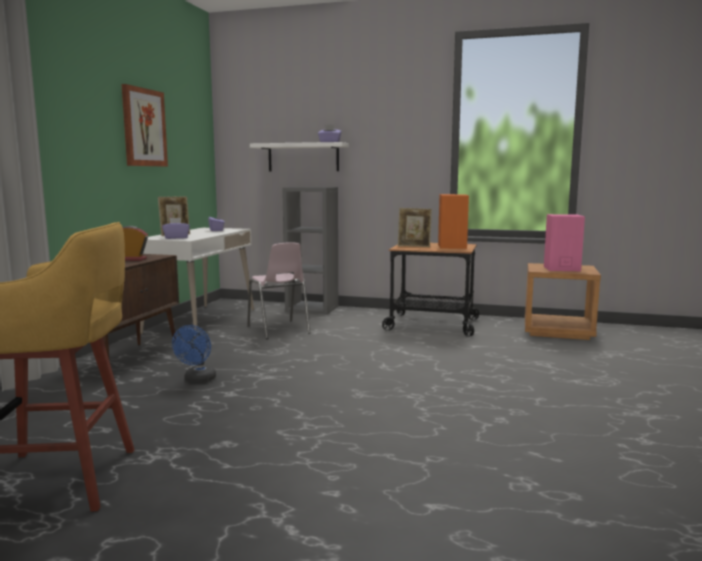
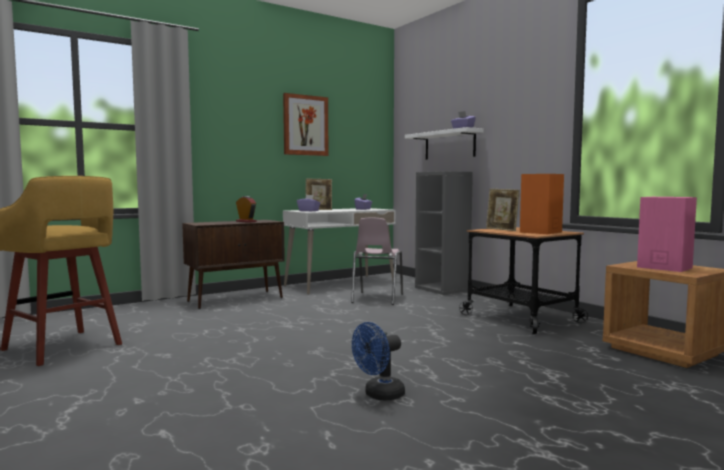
camera: 40 degrees right, 5 degrees down
blue fan [172,325,216,383] -> blue fan moved to [352,322,405,401]

